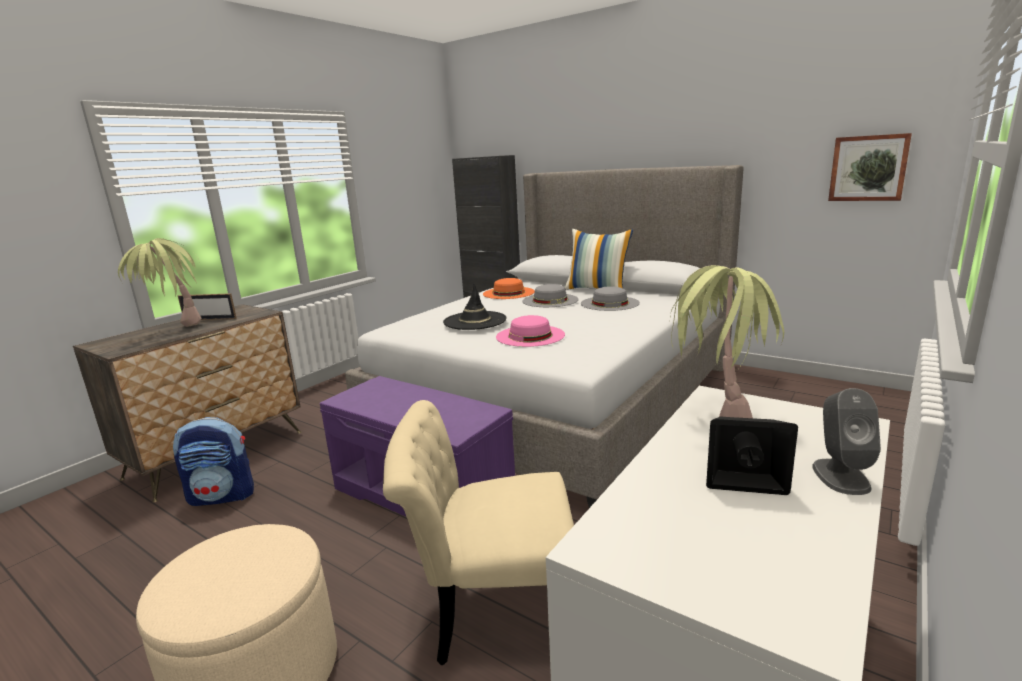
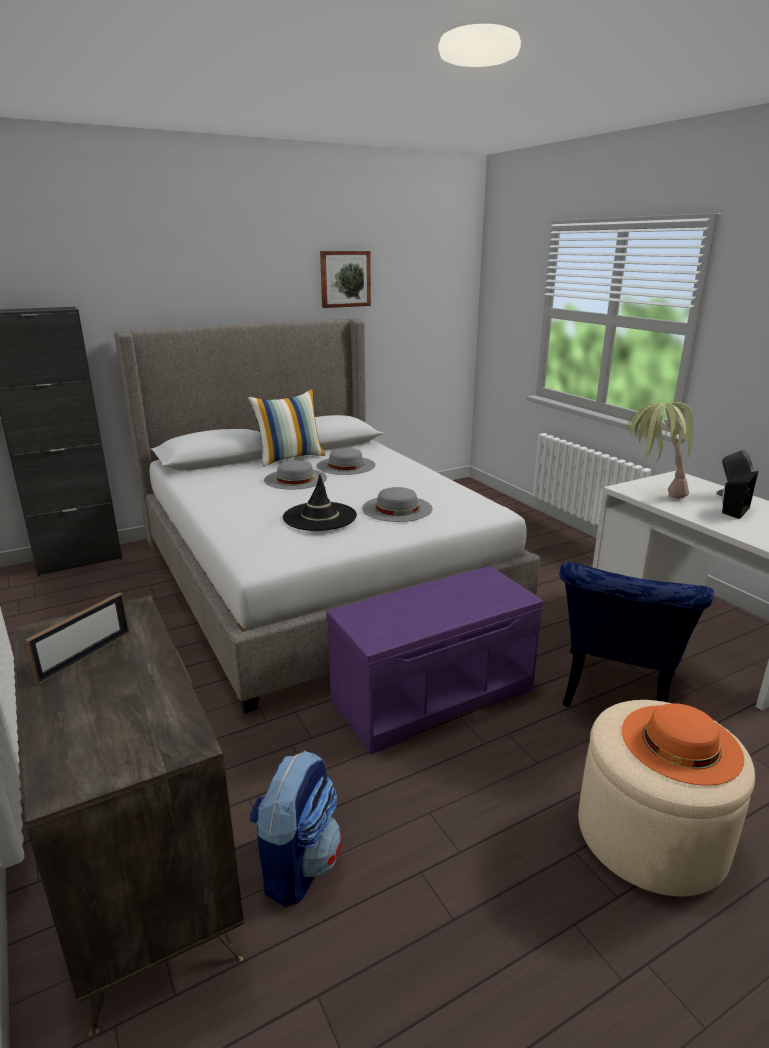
camera: 65 degrees left, 5 degrees up
potted plant [118,238,201,327] -> none
beige chair [383,400,574,665] -> blue chair [559,562,714,707]
orange hat [483,278,535,299] -> orange hat moved to [622,703,744,786]
pink hat [496,315,565,347] -> grey hat [362,487,432,522]
picture [828,133,912,201] -> picture moved to [320,251,371,308]

